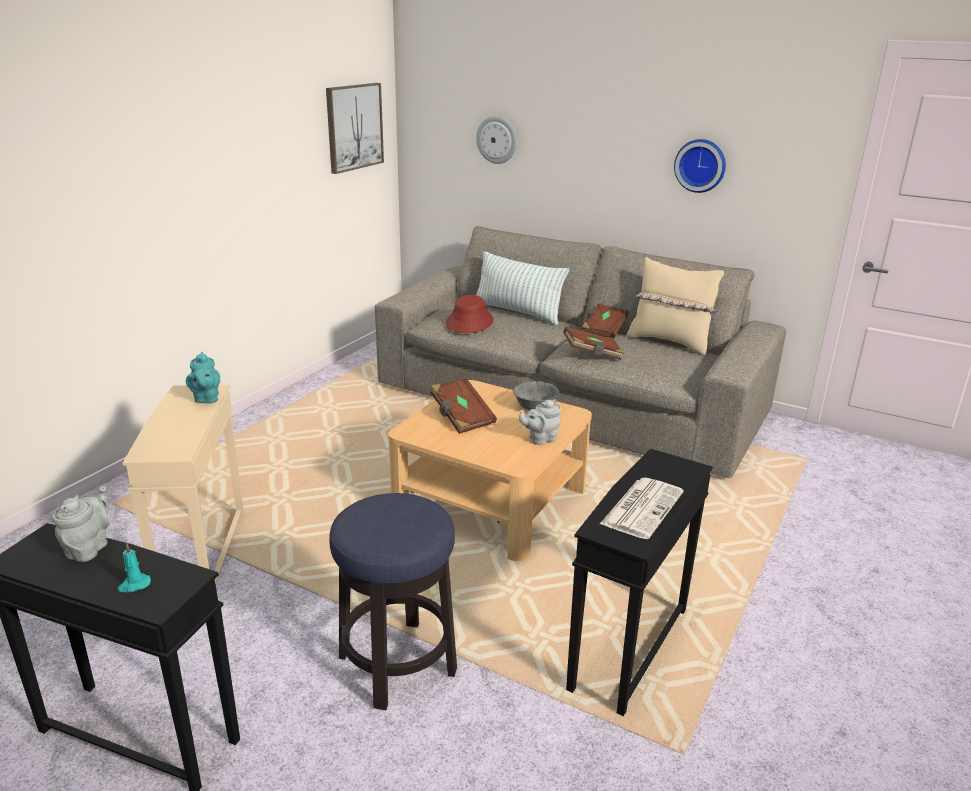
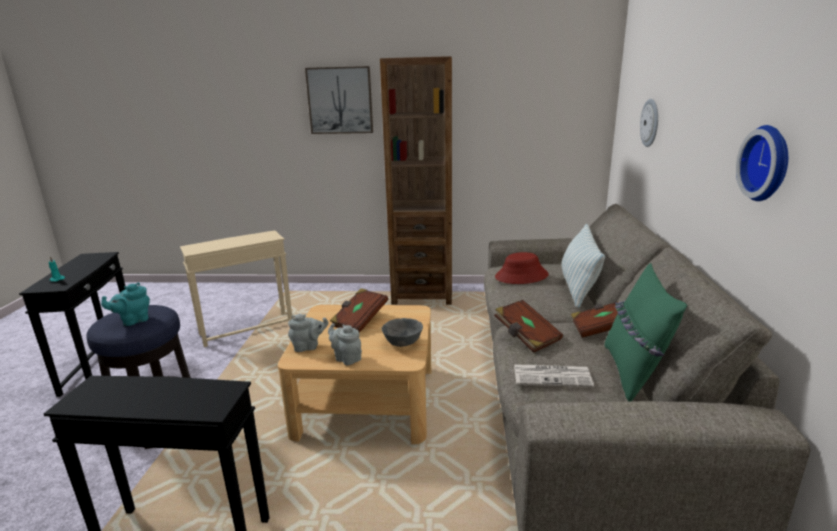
camera: 65 degrees right, 5 degrees down
grey teapot [52,486,110,562] -> grey teapot moved to [288,314,329,352]
turquoise teapot [186,352,220,404] -> turquoise teapot moved to [101,283,150,326]
picture [326,83,384,174] -> picture moved to [305,66,373,134]
newspaper [600,478,684,539] -> newspaper moved to [514,364,594,387]
beige pillow [626,257,724,356] -> green pillow [605,263,687,401]
none -> brown bookcase [380,56,452,305]

